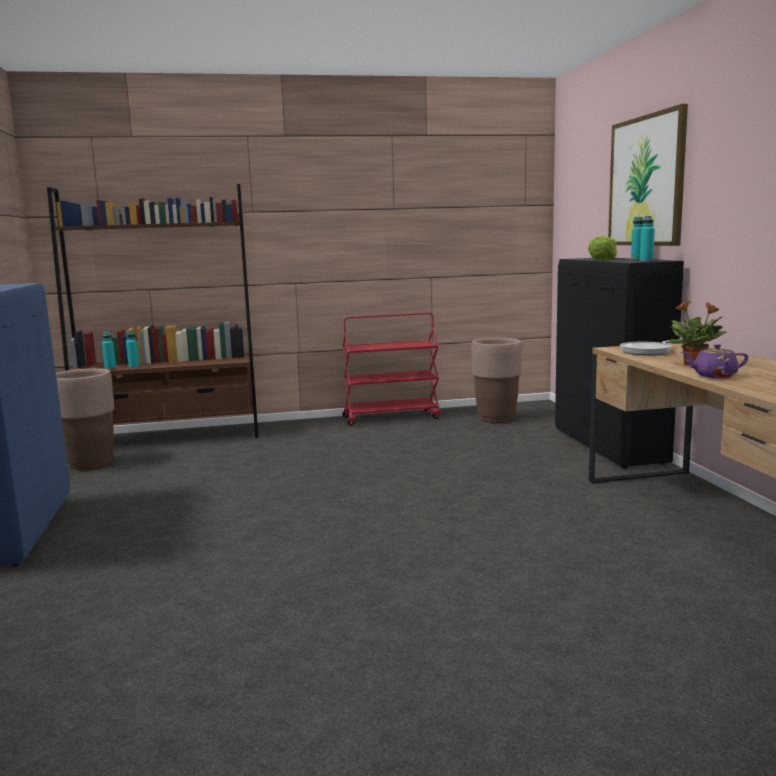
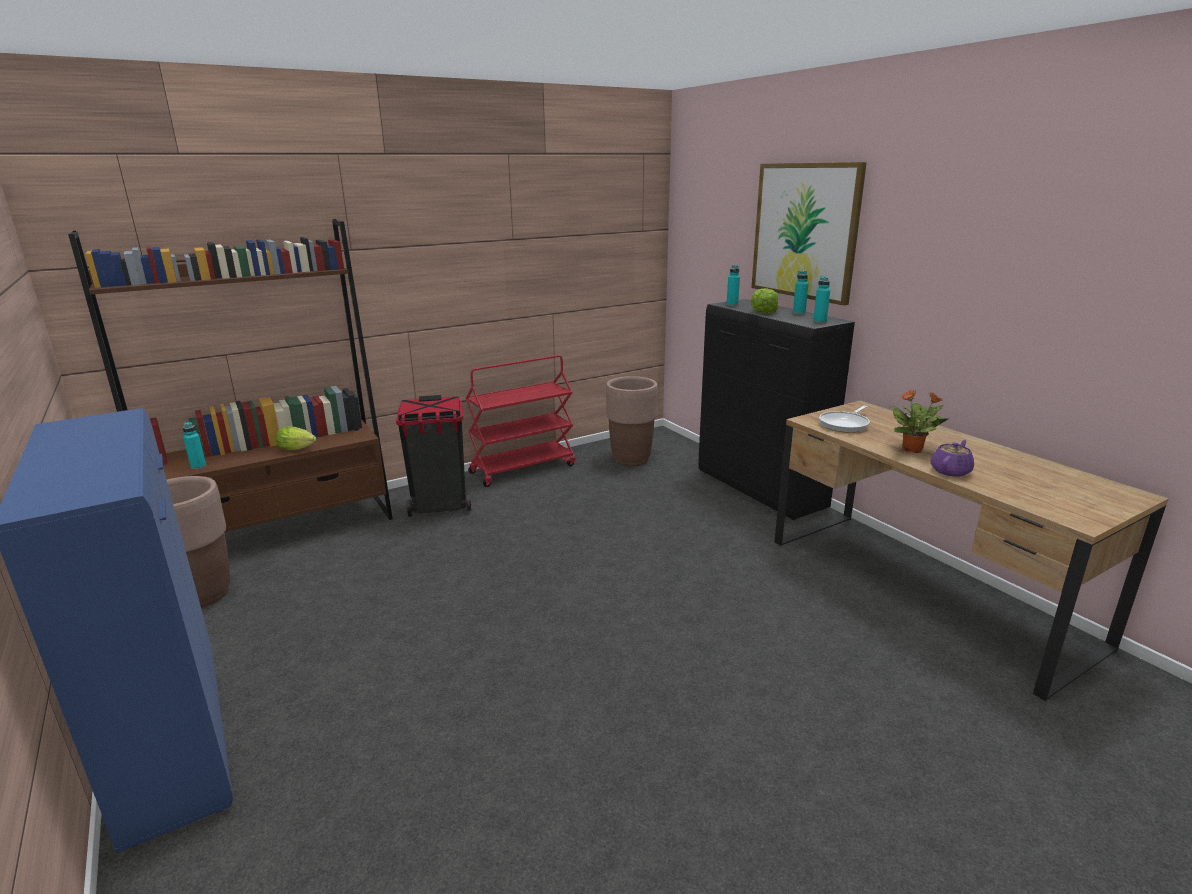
camera: 20 degrees left, 10 degrees up
turquoise bottle [126,331,140,368] -> turquoise bottle moved to [726,265,740,306]
purple teapot [682,344,748,378] -> purple teapot turned 150 degrees clockwise [930,440,974,477]
none -> lettuce [276,426,316,450]
none -> black trash can [396,395,471,517]

